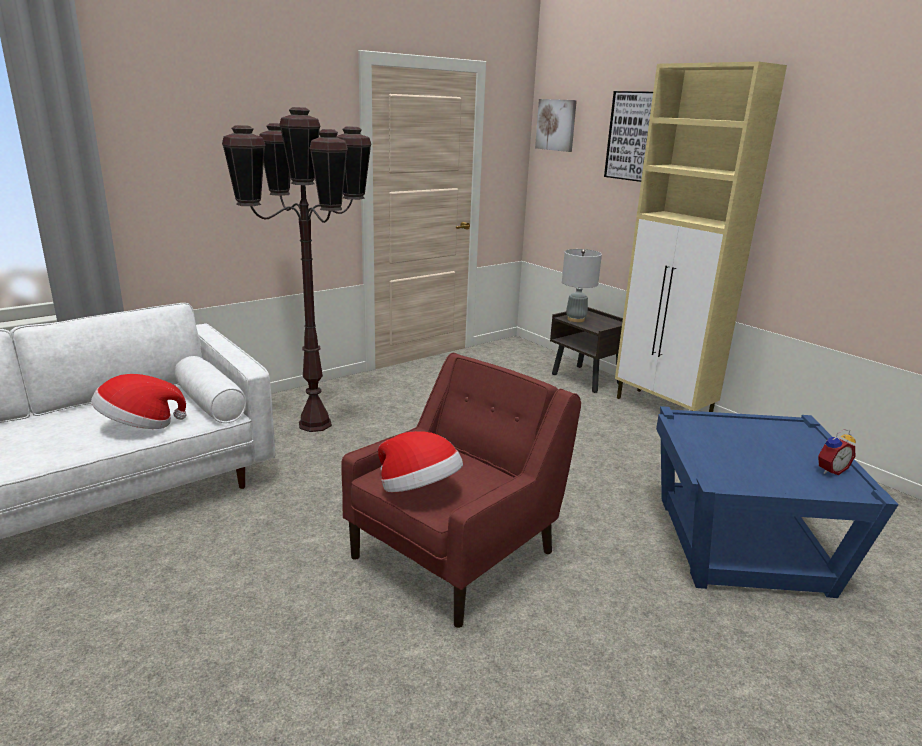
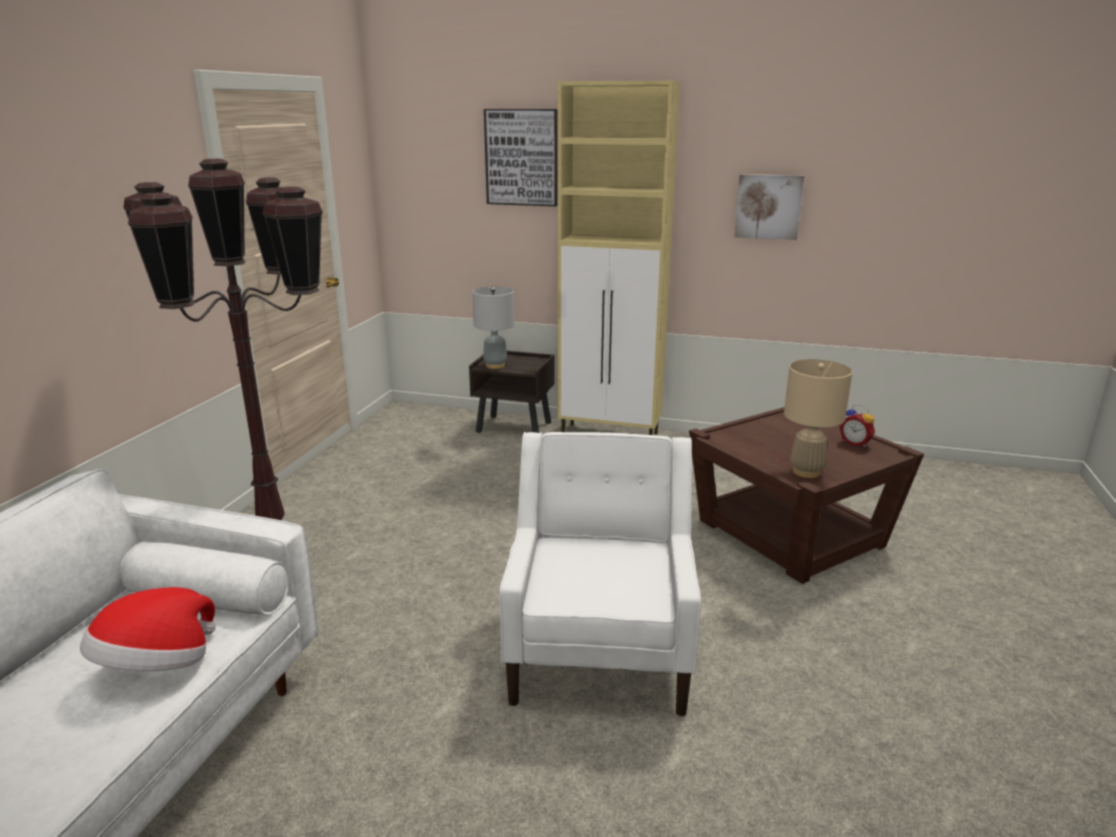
camera: 35 degrees left, 0 degrees up
red armchair [341,353,581,628] -> white armchair [499,432,701,717]
hat [378,431,463,492] -> none
picture [535,99,577,152] -> picture moved to [734,174,804,240]
blue side table [656,406,899,598] -> brown side table [689,407,924,584]
alarm clock [818,429,856,475] -> alarm clock turned 105 degrees clockwise [840,405,875,447]
none -> beige table lamp [784,359,853,478]

